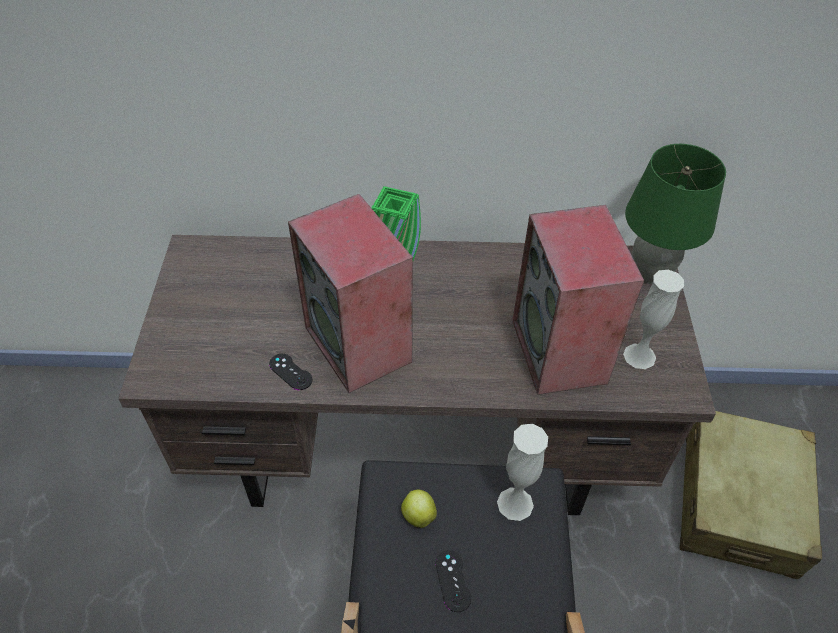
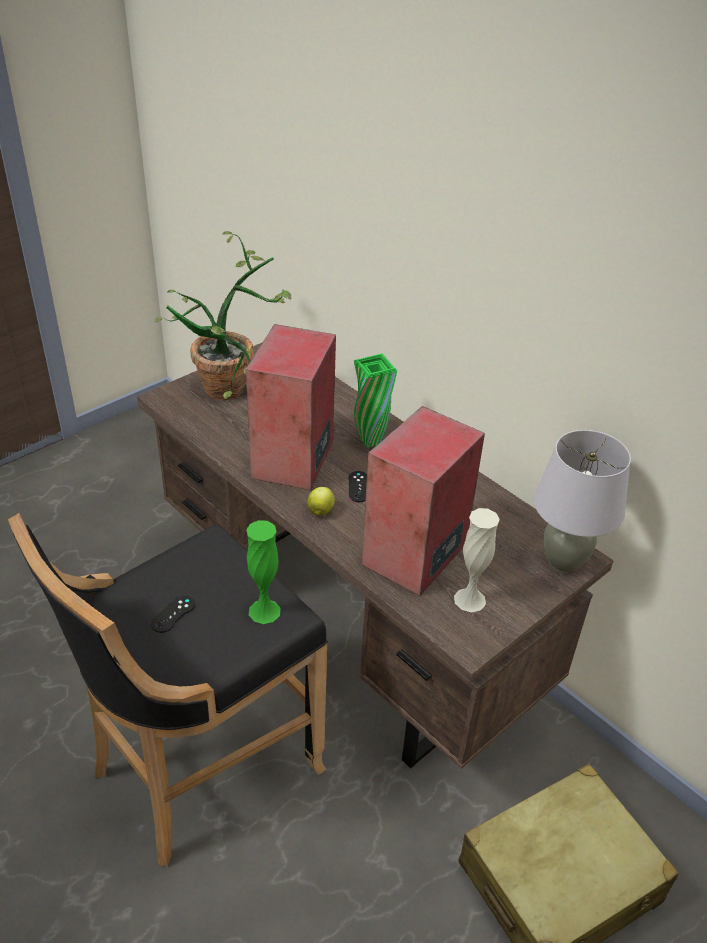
camera: 45 degrees right, 10 degrees down
black game controller [269,354,312,390] -> black game controller moved to [349,471,367,502]
apple [401,489,437,528] -> apple moved to [308,487,335,515]
white vase [497,424,548,521] -> green vase [246,520,281,624]
green table lamp [625,144,726,284] -> grey table lamp [534,430,631,574]
none -> potted plant [154,231,291,400]

